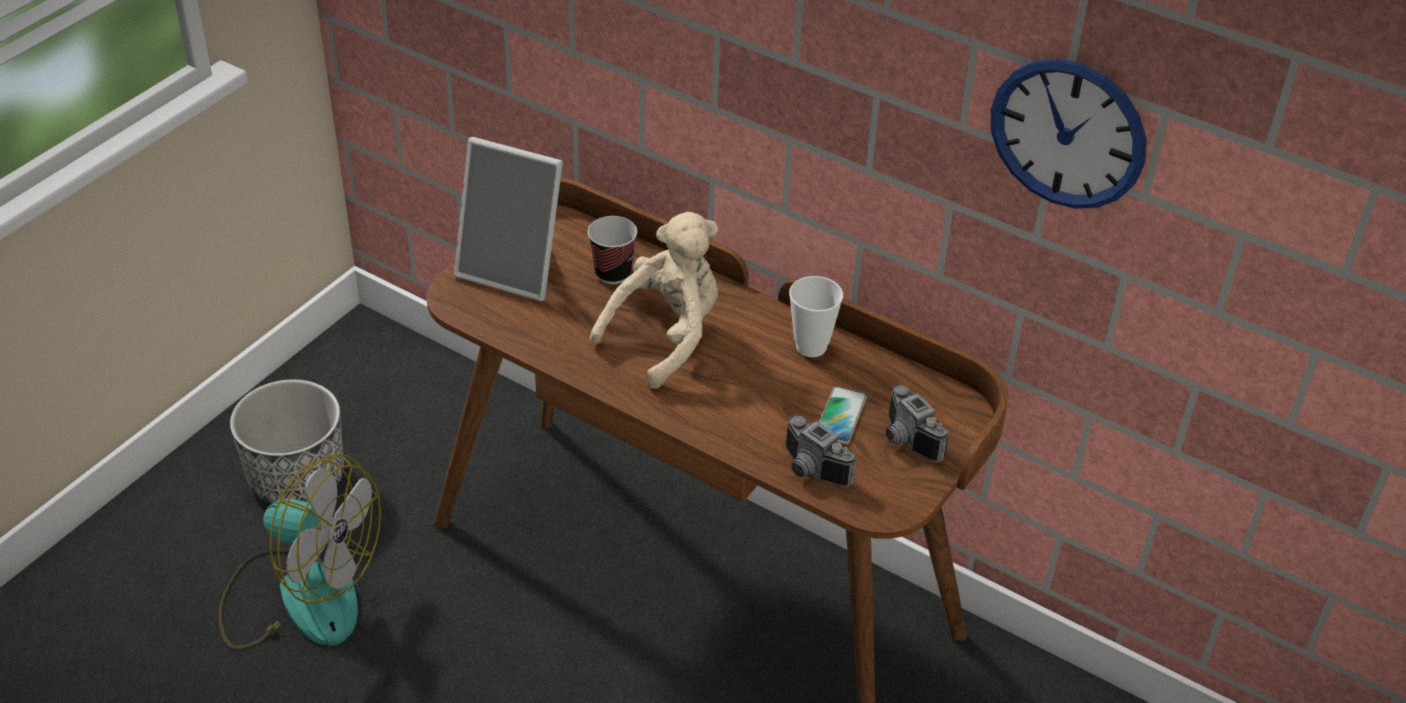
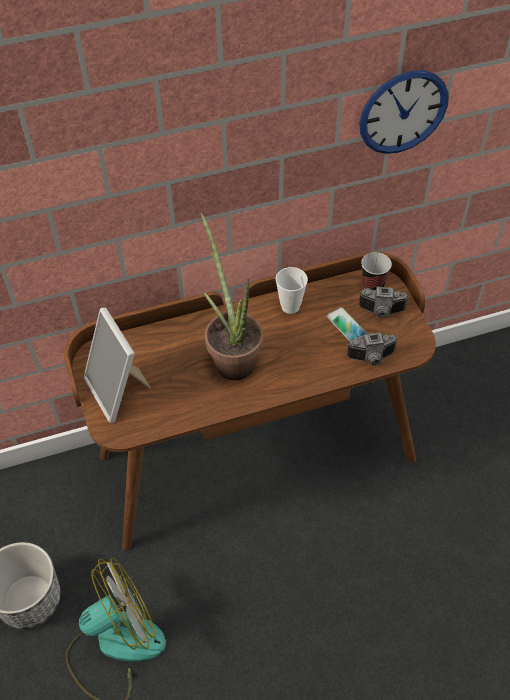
camera: 50 degrees left, 10 degrees up
picture frame [454,137,563,301] -> picture frame turned 90 degrees clockwise [84,307,151,423]
cup [588,216,637,284] -> cup moved to [361,252,392,290]
beige plush toy [590,212,718,389] -> potted plant [200,212,263,380]

